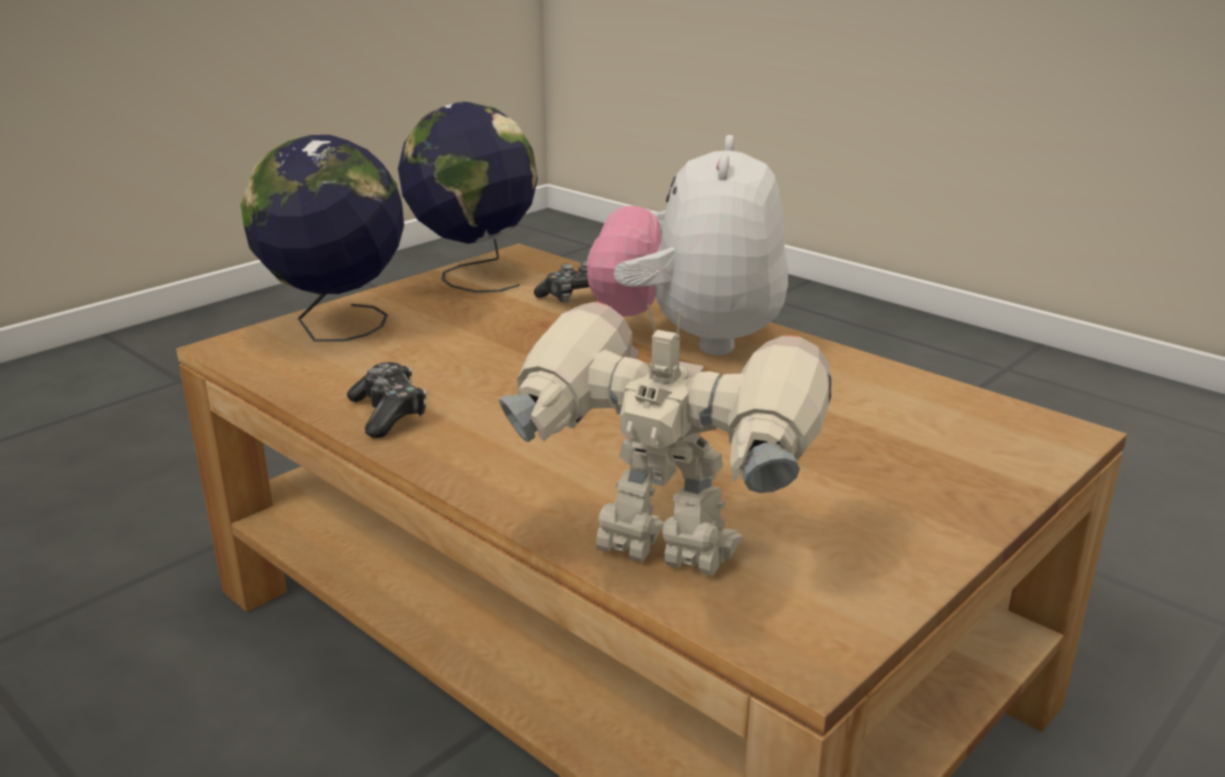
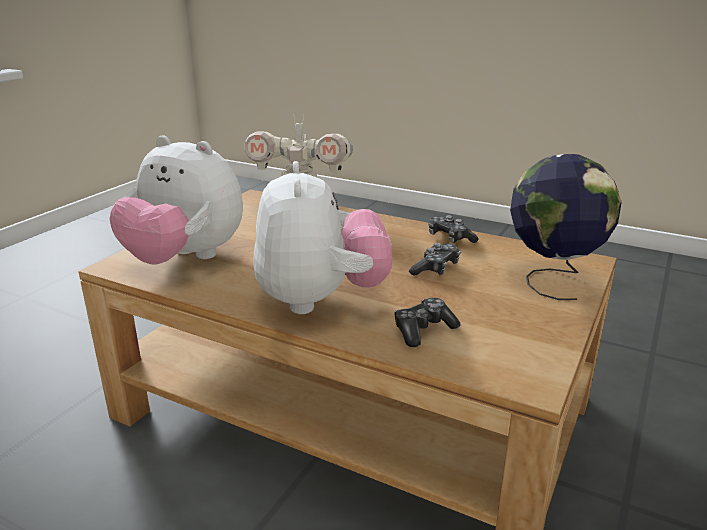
camera: 165 degrees right, 0 degrees up
globe [398,102,538,293] -> none
none -> plush toy [110,135,243,265]
none -> game controller [409,243,461,276]

